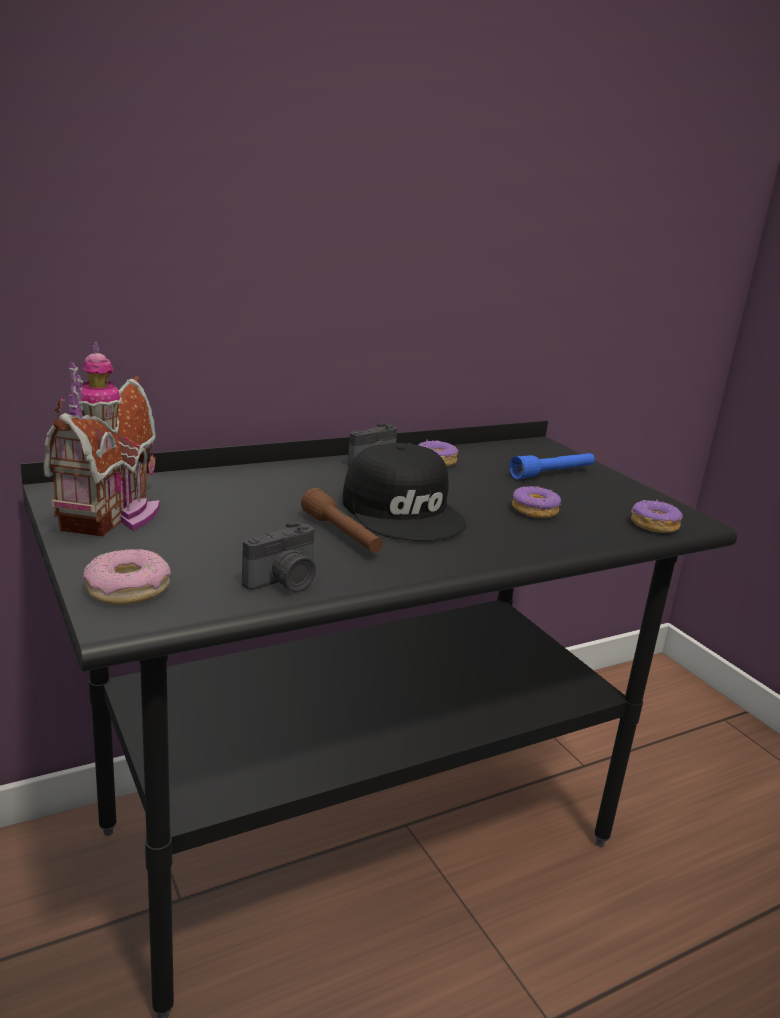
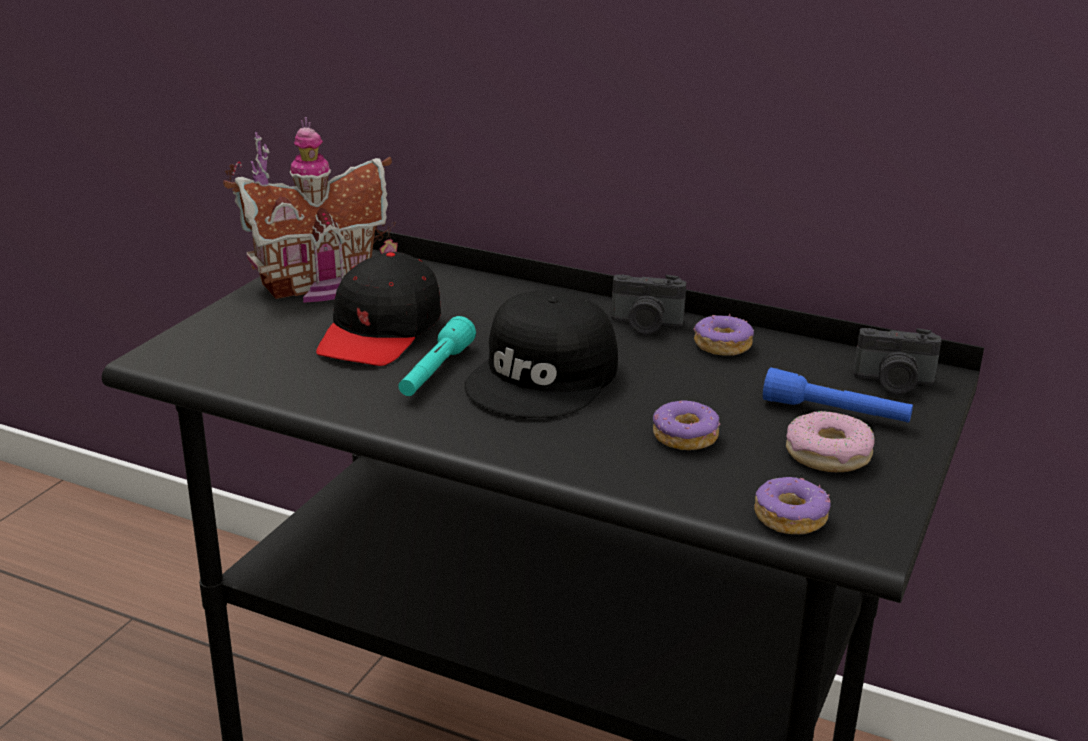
camera: 55 degrees right, 5 degrees up
donut [83,549,171,605] -> donut moved to [786,411,874,472]
camera [242,521,316,592] -> camera moved to [854,328,941,394]
brown flashlight [301,488,383,553] -> turquoise flashlight [398,316,476,396]
none -> black cap [316,252,441,366]

